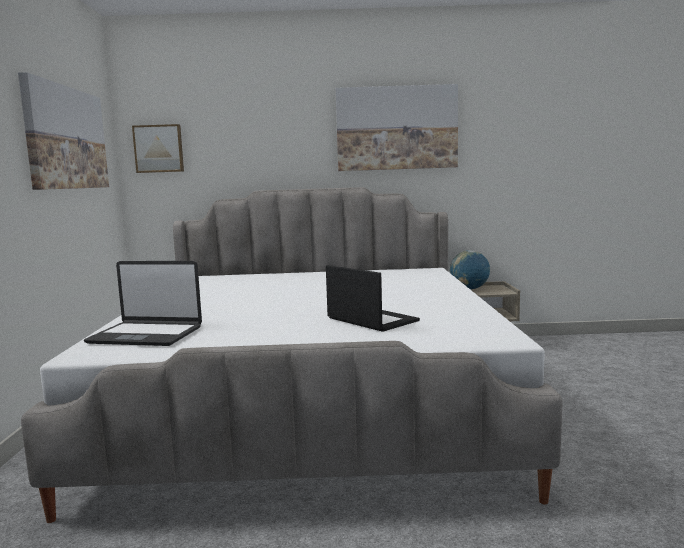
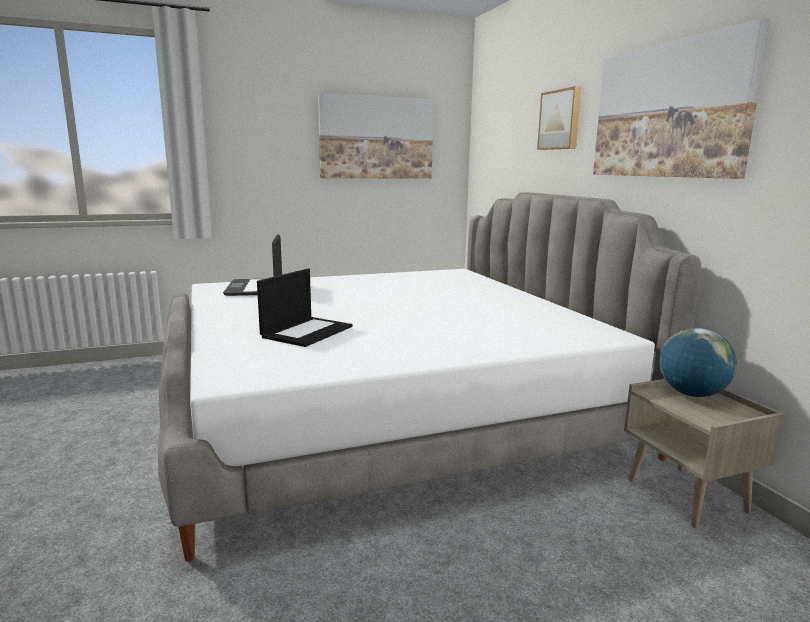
camera: 70 degrees right, 5 degrees up
picture [132,124,184,173] -> picture moved to [537,86,581,150]

